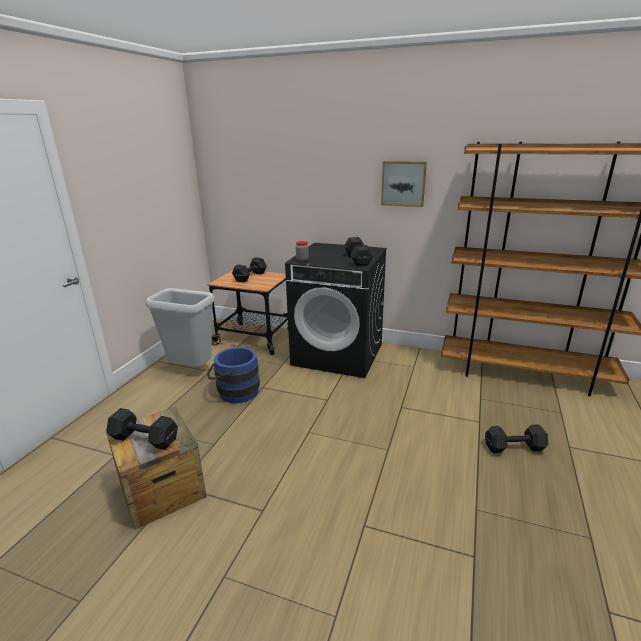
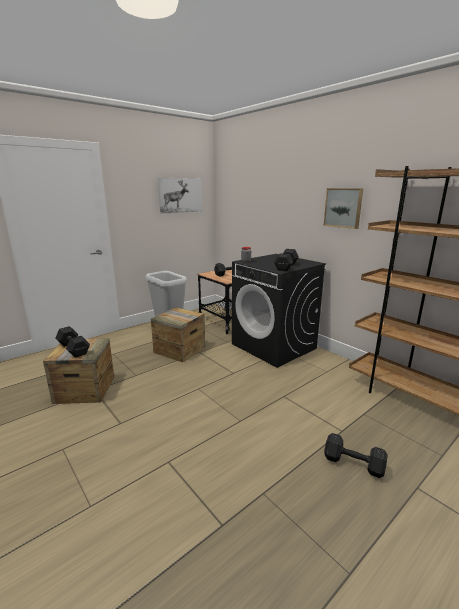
camera: 30 degrees right, 5 degrees down
blue bucket [207,347,260,403] -> crate [151,307,205,362]
none -> picture [158,178,202,214]

